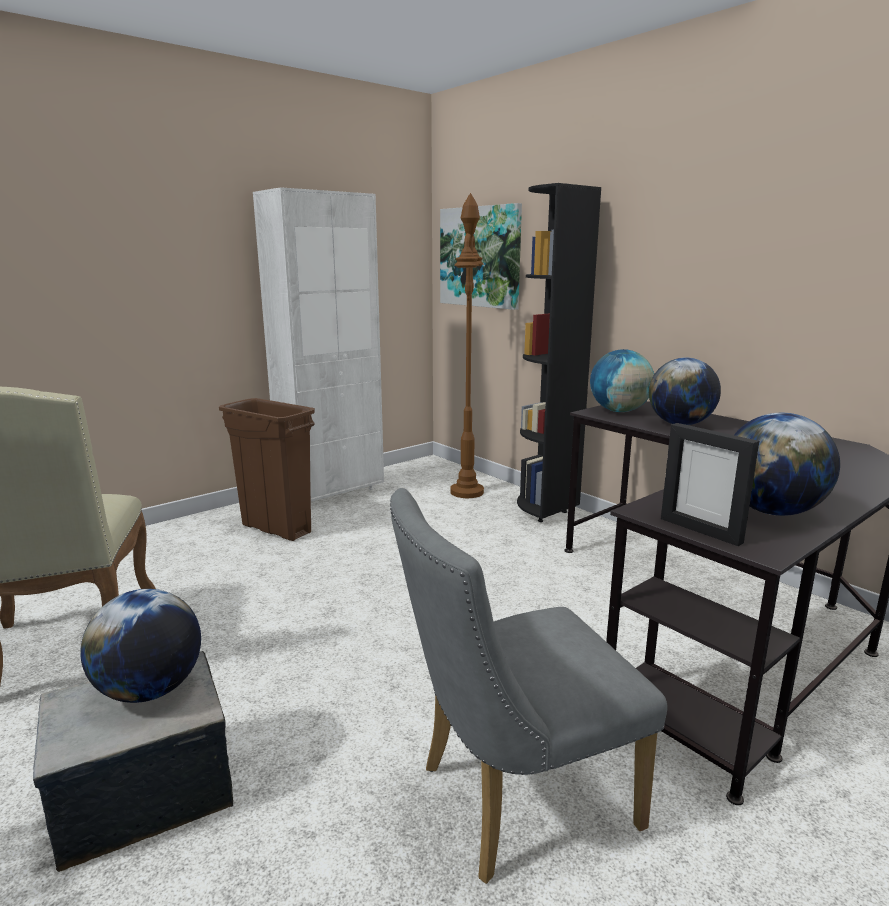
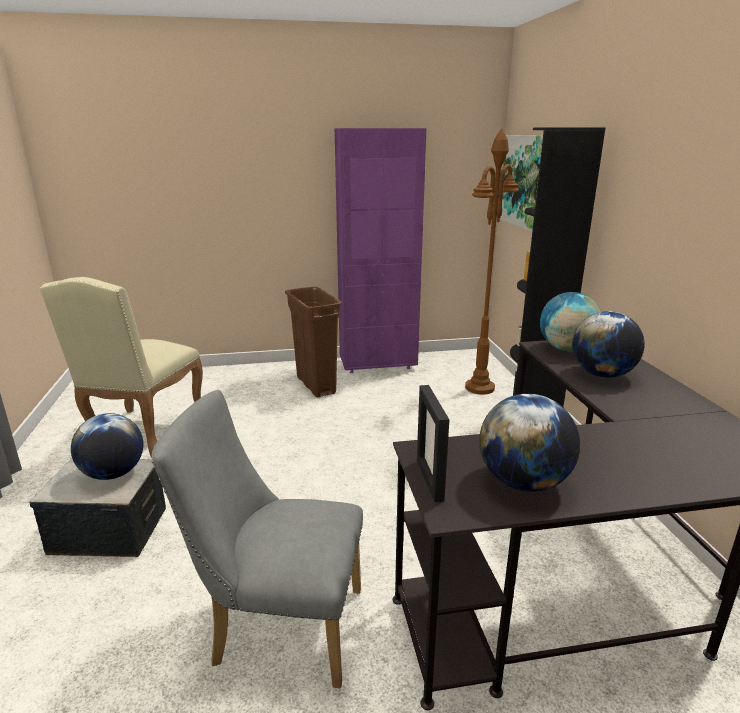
camera: 30 degrees right, 5 degrees up
white cabinet [253,187,384,501] -> purple cabinet [335,128,427,373]

